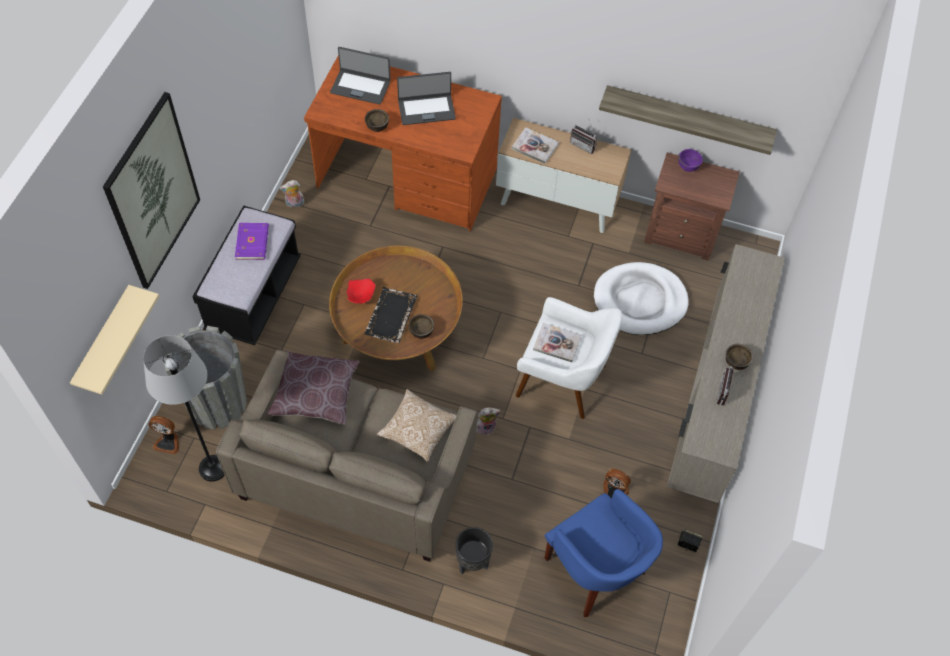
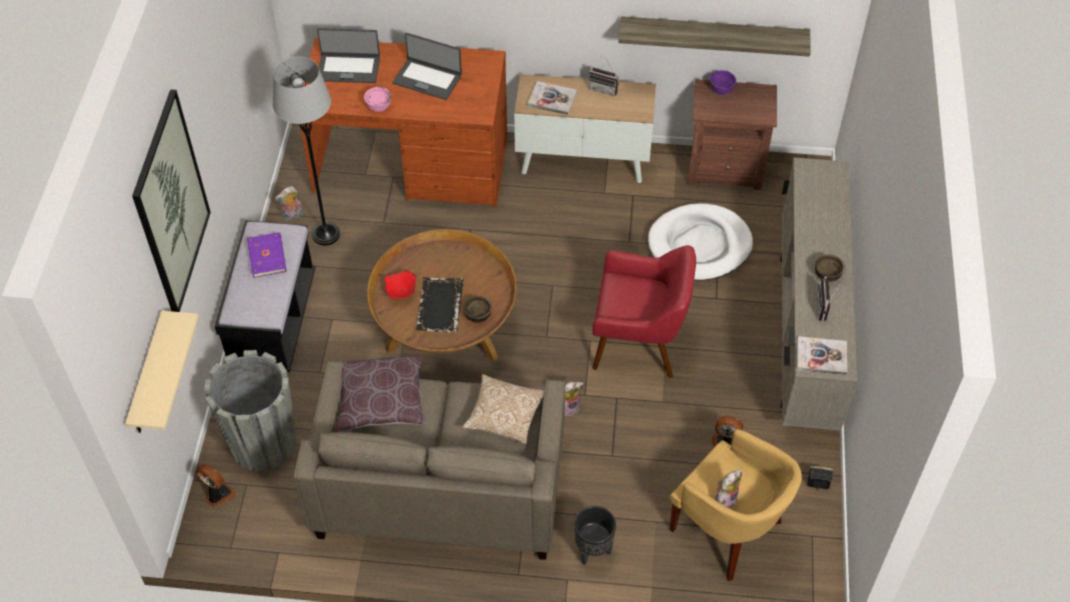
camera: 10 degrees left, 5 degrees down
grey floor lamp [143,335,225,482] -> grey floor lamp moved to [273,56,340,246]
fan [148,416,179,454] -> fan turned 150 degrees counterclockwise [196,464,237,507]
brown bowl [365,109,389,132] -> pink bowl [364,87,391,112]
laptop [397,72,456,125] -> laptop turned 45 degrees clockwise [392,33,462,100]
white armchair [516,297,622,419] -> red armchair [592,245,696,378]
book [533,323,582,362] -> book moved to [797,336,847,375]
blue armchair [544,489,663,617] -> yellow armchair [669,429,802,581]
none -> plush toy [715,469,742,508]

